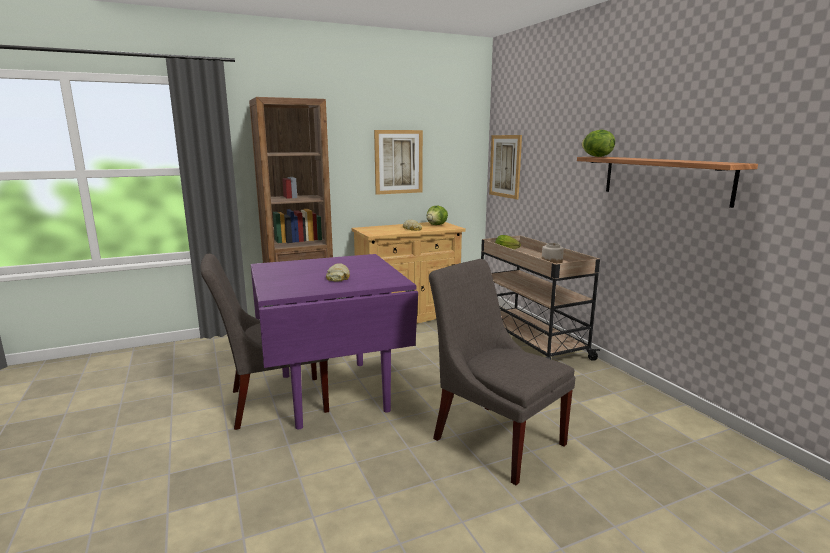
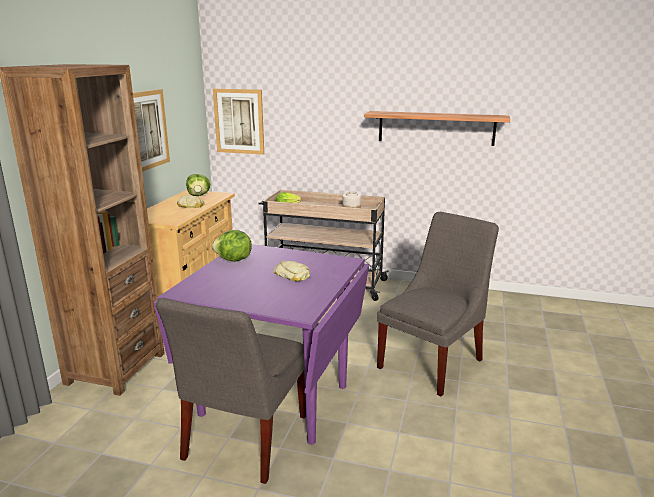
camera: 50 degrees left, 5 degrees up
grey chair [429,259,575,485] -> grey chair turned 135 degrees clockwise [377,212,499,396]
lettuce [582,130,615,157] -> lettuce moved to [212,230,252,262]

